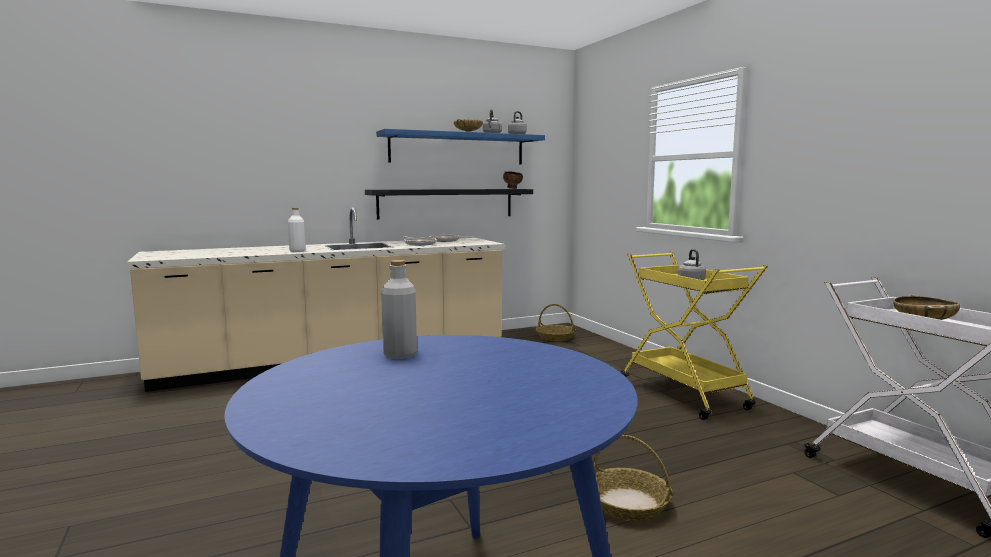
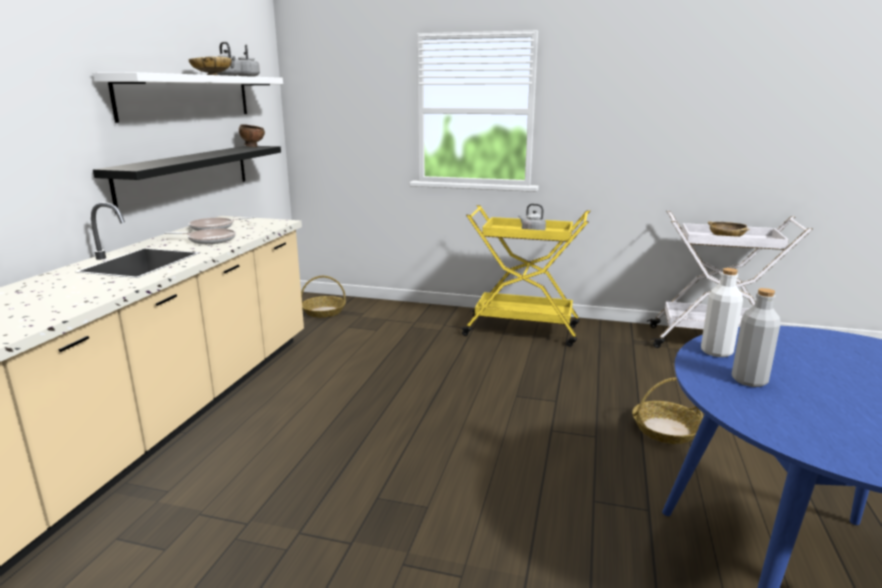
camera: 50 degrees left, 10 degrees up
white bottle [288,208,305,252] -> white bottle moved to [701,268,743,357]
blue shelf [376,129,545,165] -> white shelf [92,72,283,123]

